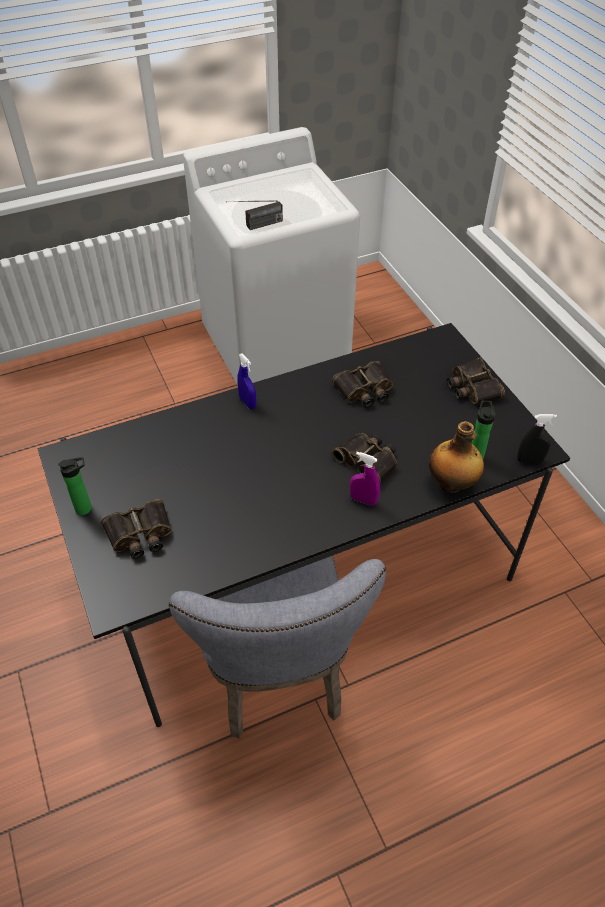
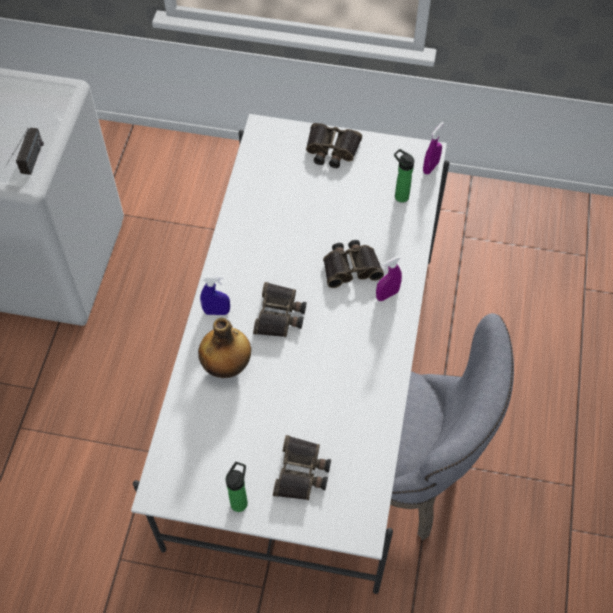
camera: 55 degrees left, 10 degrees up
black dining table [37,323,570,727] -> white dining table [131,114,449,594]
binoculars [332,361,393,407] -> binoculars moved to [253,282,307,337]
bottle [429,421,484,493] -> bottle moved to [198,318,251,378]
black spray bottle [517,414,557,463] -> purple spray bottle [423,122,444,174]

